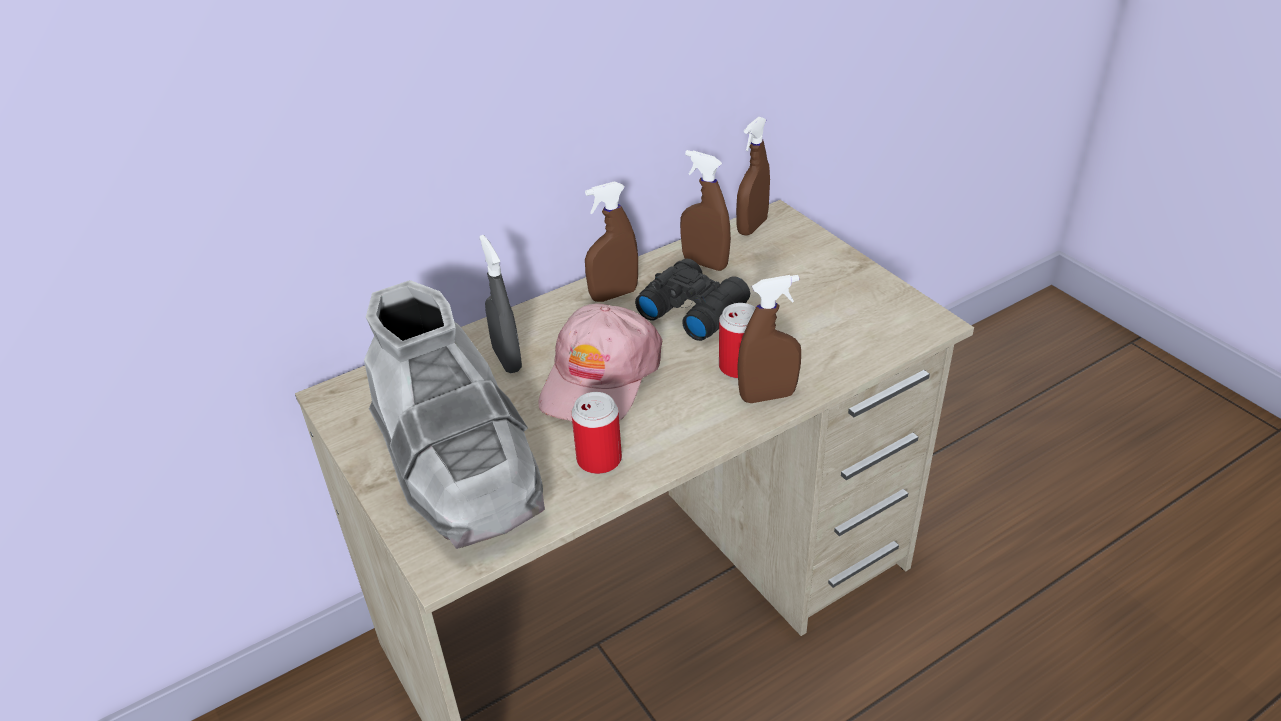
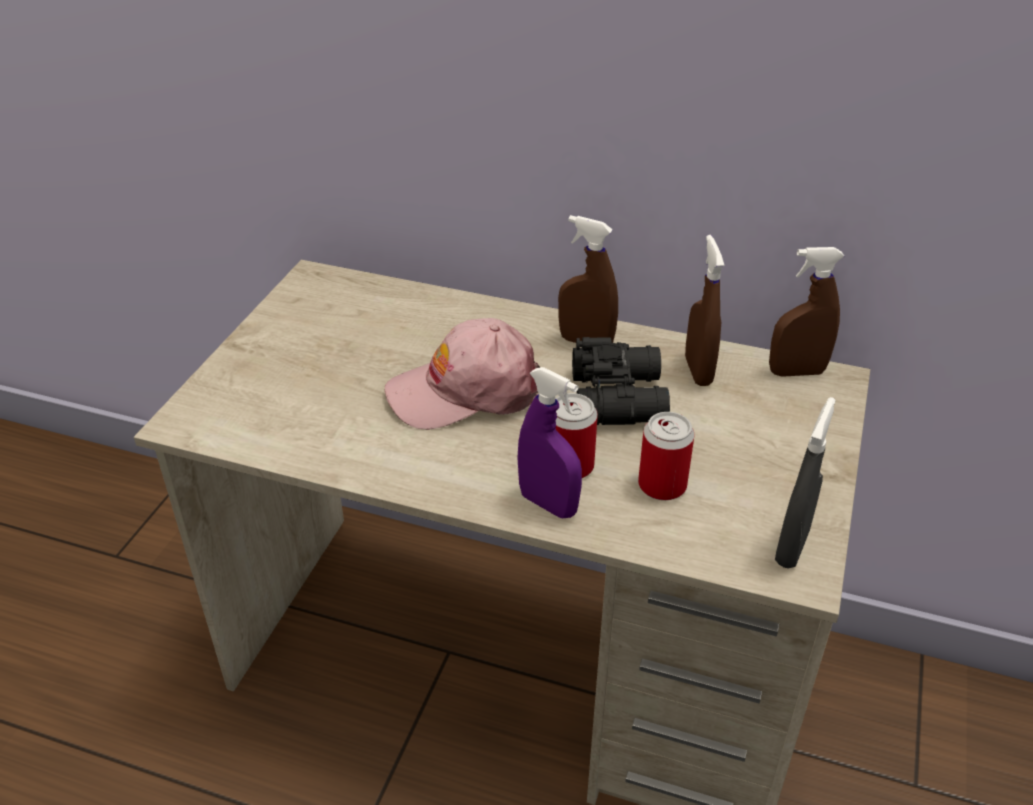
camera: 50 degrees right, 0 degrees up
grey boot [364,280,545,549] -> none
grey spray bottle [479,235,522,373] -> grey spray bottle moved to [775,397,836,569]
can [571,392,622,474] -> can moved to [638,412,695,500]
brown spray bottle [737,275,801,403] -> purple spray bottle [517,367,582,518]

